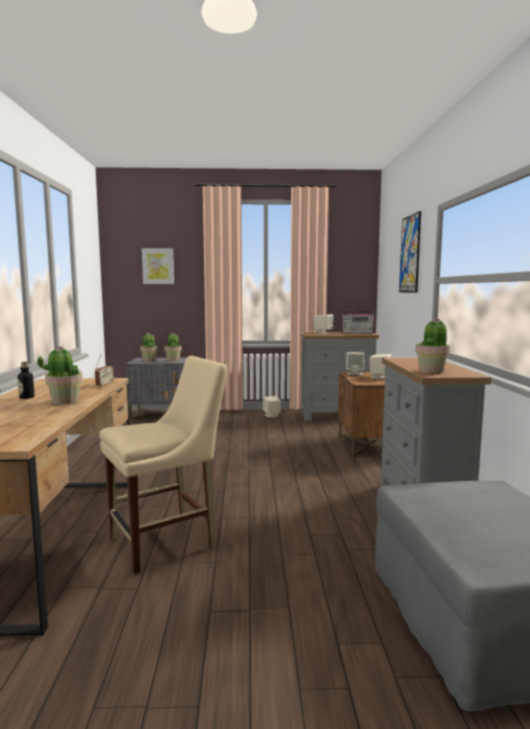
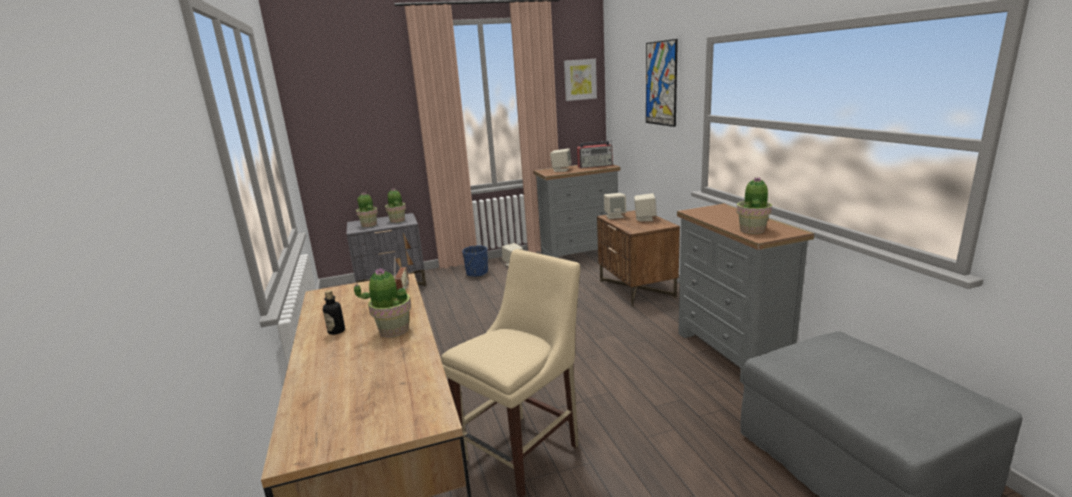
camera: 15 degrees left, 10 degrees up
picture [142,248,174,284] -> picture moved to [564,59,597,101]
none -> blue planter [462,245,488,277]

